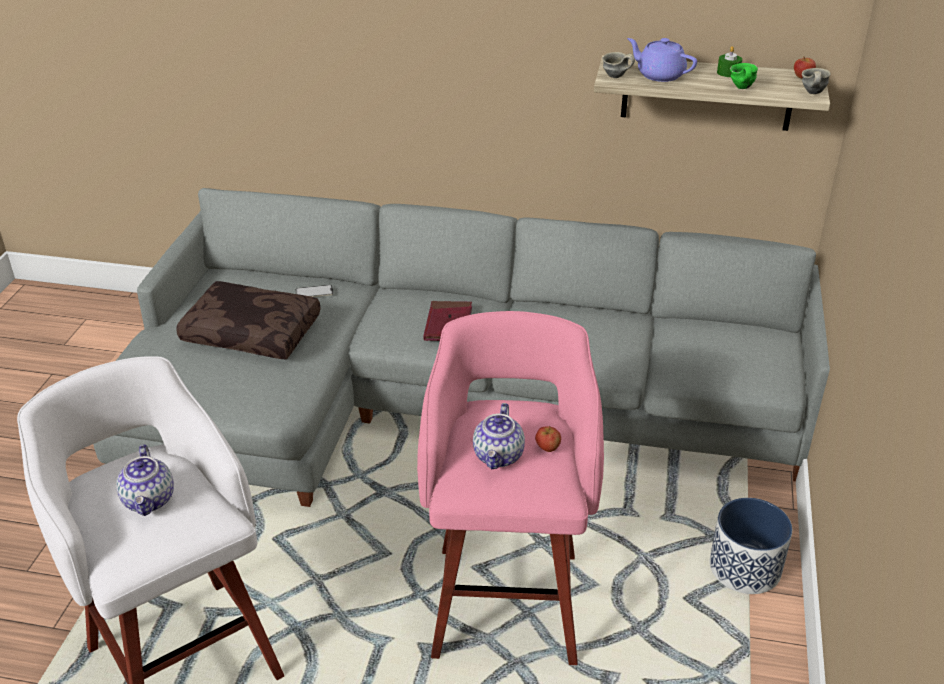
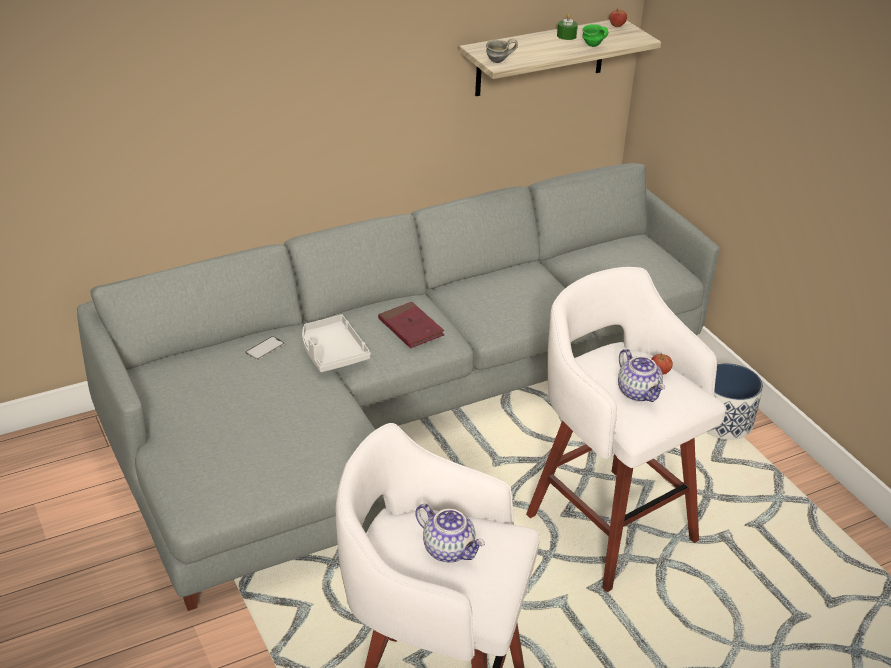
camera: 40 degrees left, 0 degrees up
brown pillow [176,281,321,359] -> none
pink stool [417,311,604,665] -> white stool [526,267,726,592]
purple teapot [627,38,697,82] -> none
grey mug [802,68,831,94] -> none
none -> grey tray [302,314,371,372]

